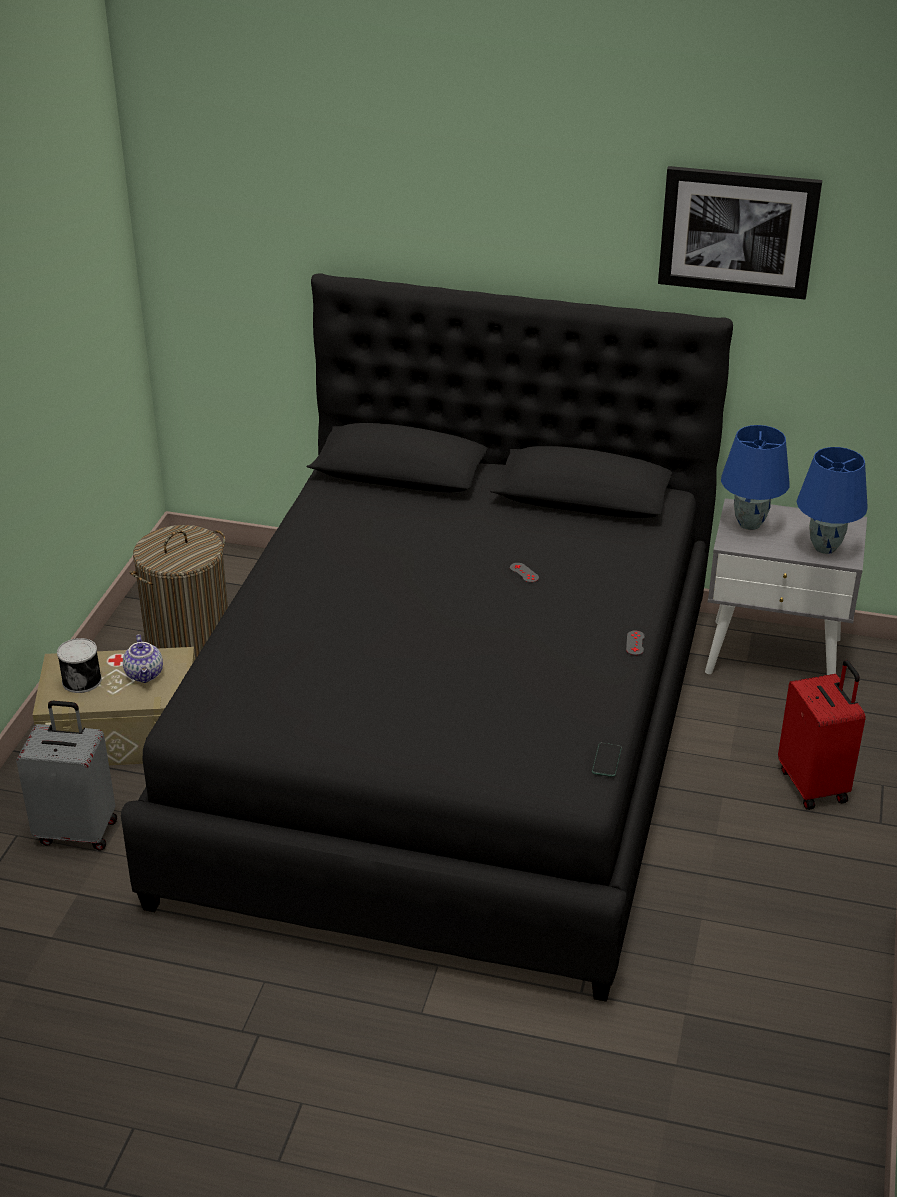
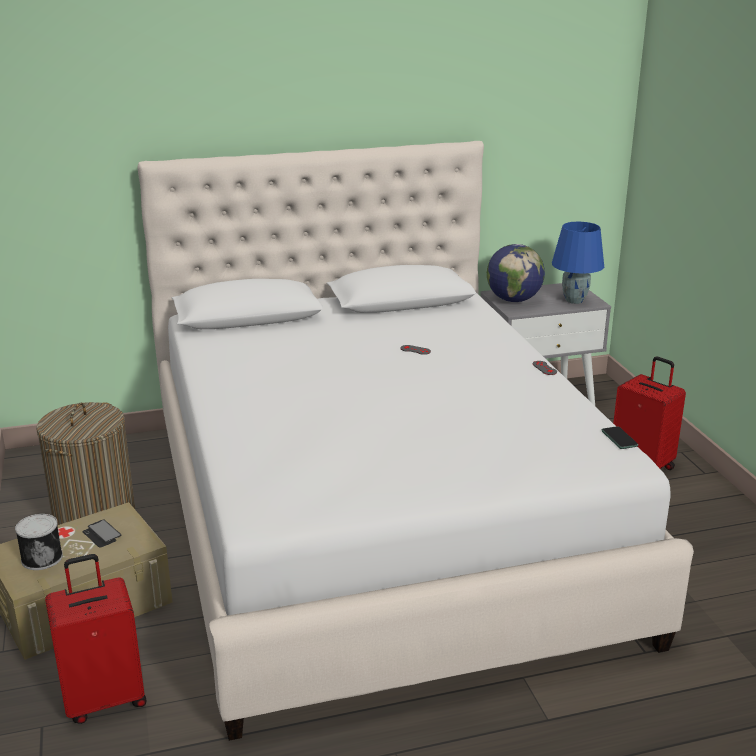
camera: 30 degrees left, 10 degrees down
grey suitcase [16,701,117,851] -> red suitcase [45,554,147,724]
black bed [121,273,733,1002] -> white bed [138,141,694,741]
teapot [123,634,163,683] -> phone [82,520,122,548]
picture [658,166,822,299] -> none
blue table lamp [721,425,789,530] -> globe [487,244,545,302]

